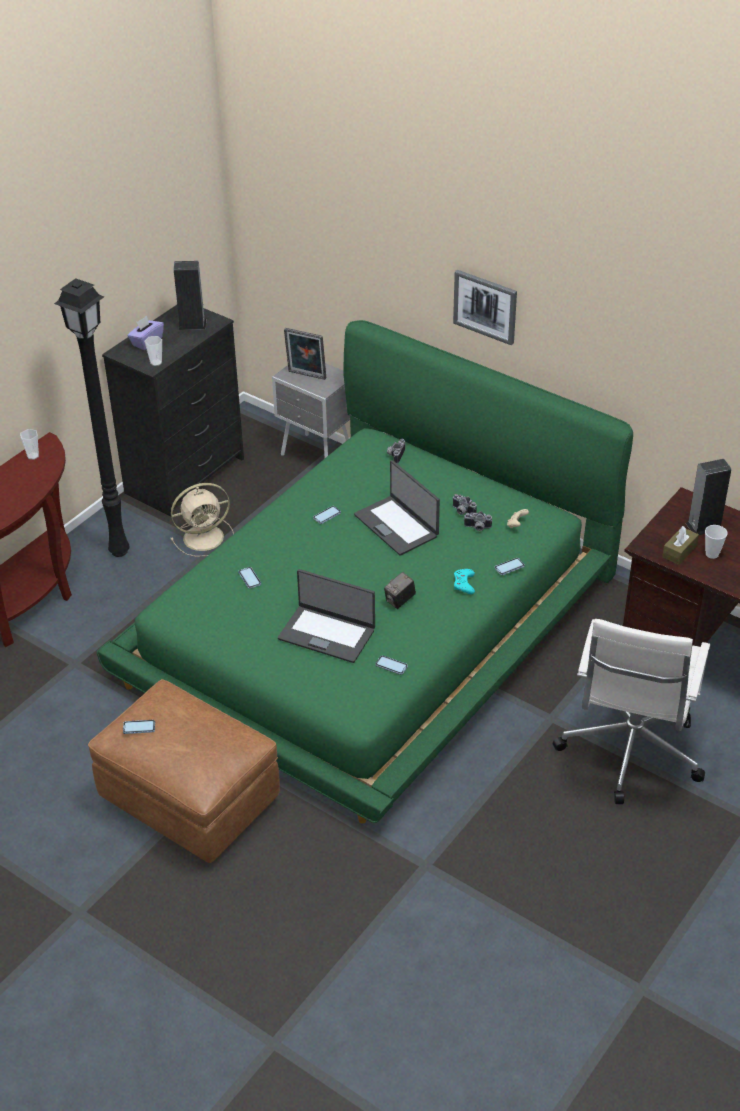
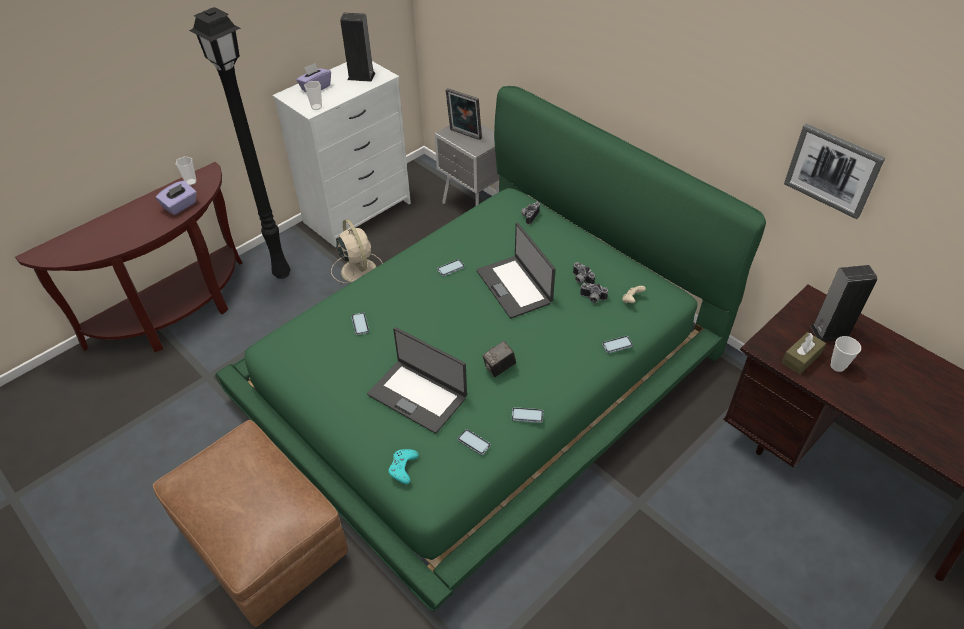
camera: 10 degrees right, 5 degrees up
black dresser [102,305,244,516] -> white dresser [272,61,411,247]
phone [123,720,155,734] -> phone moved to [511,407,543,423]
beige fan [170,483,234,557] -> beige fan turned 105 degrees counterclockwise [331,219,383,283]
picture [453,270,517,345] -> picture moved to [784,124,885,219]
turquoise game controller [454,569,475,594] -> turquoise game controller moved to [388,449,419,484]
white office chair [553,619,710,804] -> none
none -> purple tissue box [156,181,197,215]

